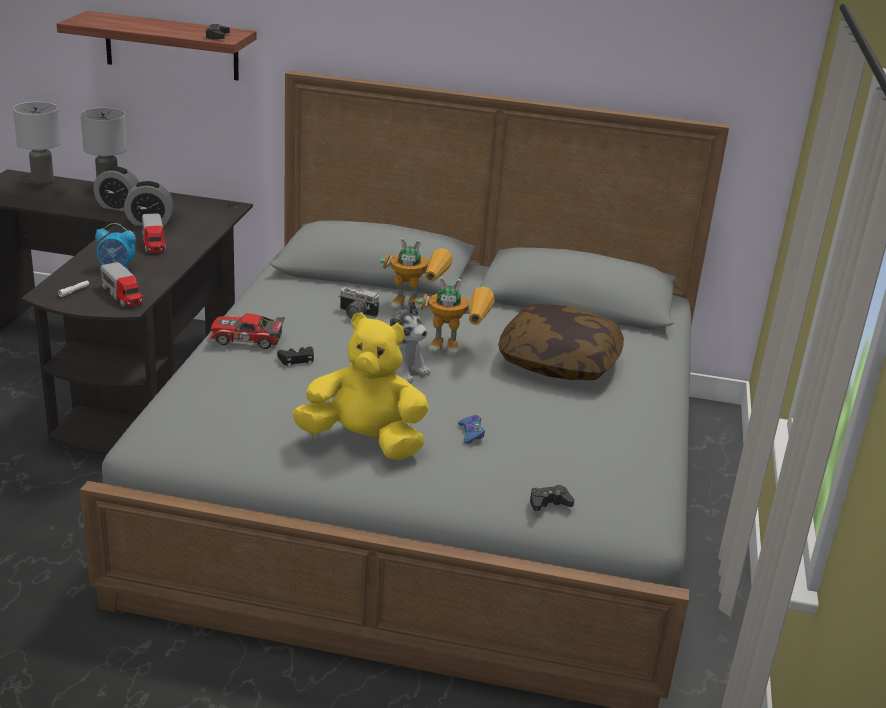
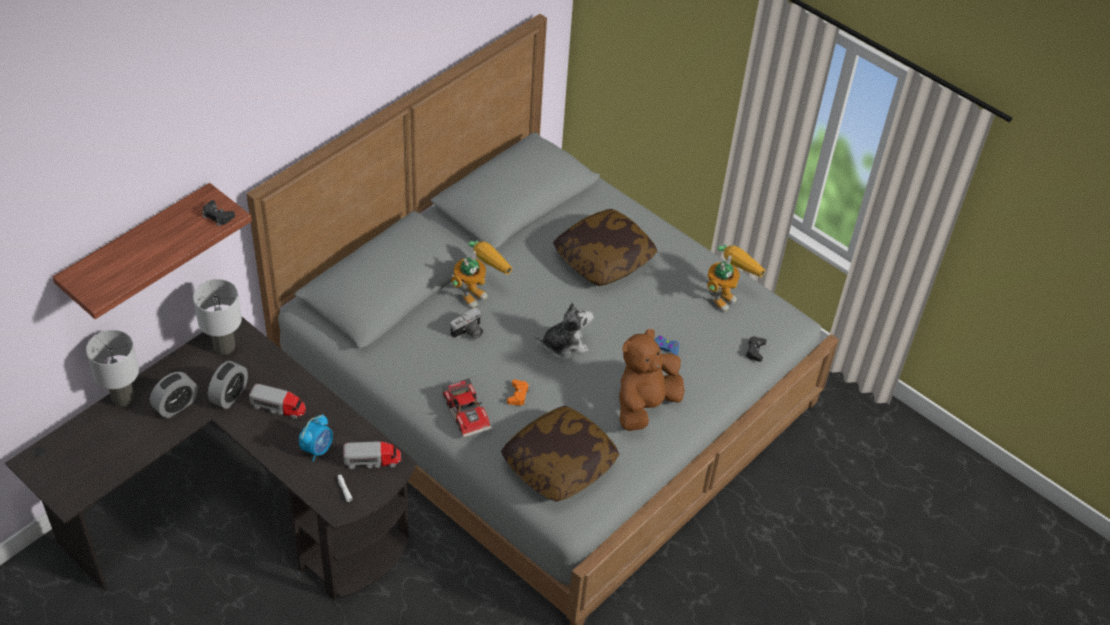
camera: 60 degrees left, 20 degrees up
white table lamp [13,102,61,186] -> white table lamp moved to [193,279,242,355]
toy car [207,313,285,349] -> toy car turned 60 degrees counterclockwise [442,378,491,438]
black game controller [277,347,314,367] -> orange game controller [507,379,529,406]
yellow plush toy [292,313,429,460] -> brown plush toy [619,329,684,431]
toy robot [417,277,495,357] -> toy robot moved to [706,245,766,313]
none -> pillow [501,406,619,502]

